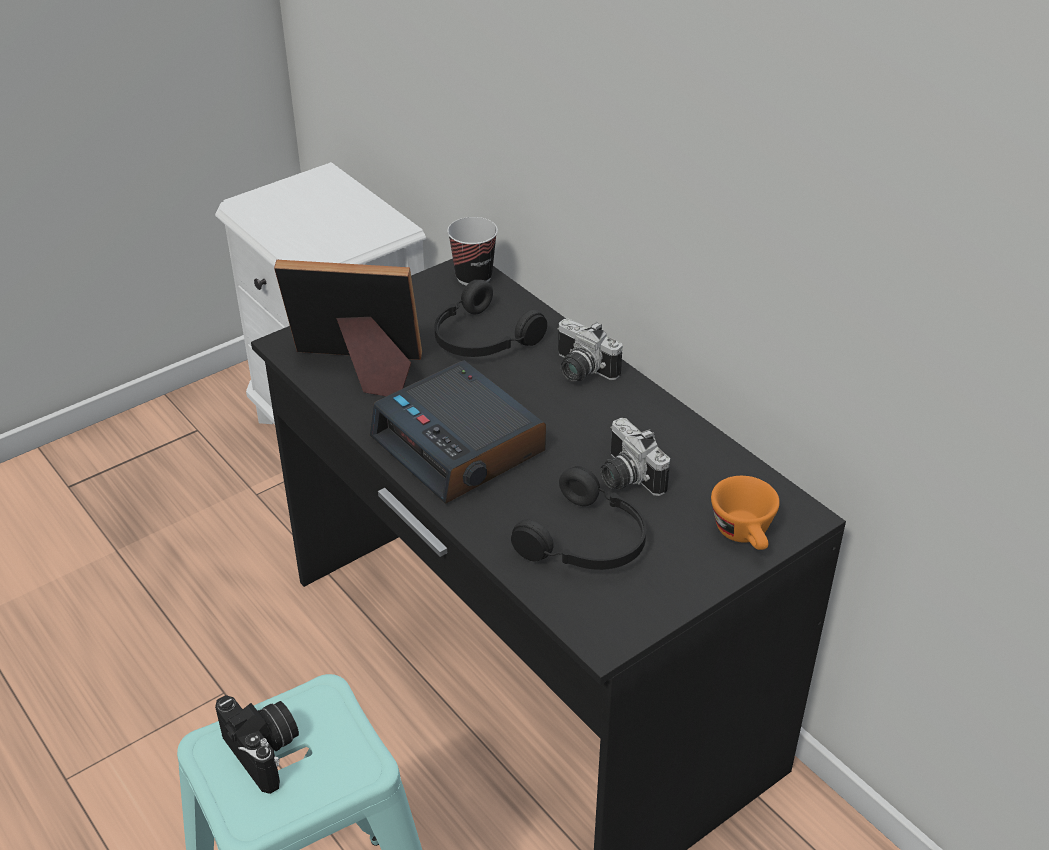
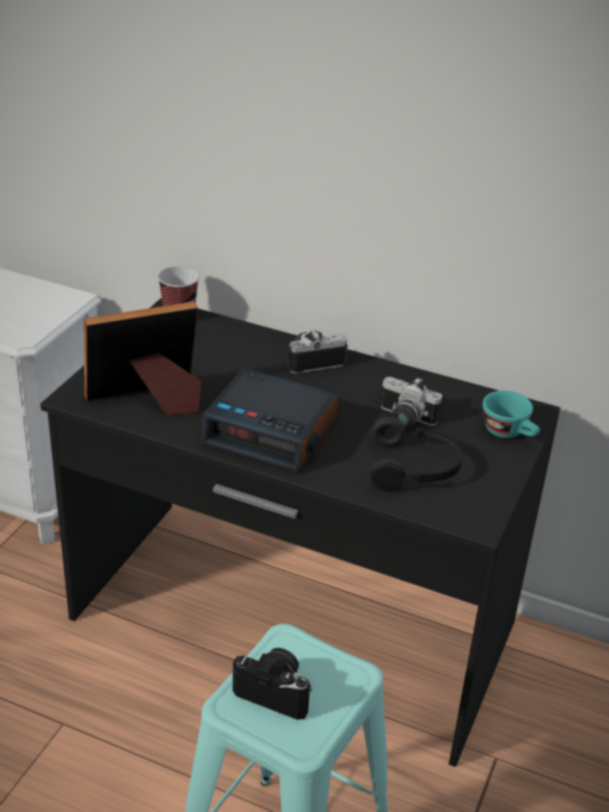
camera: 30 degrees left, 5 degrees down
black headphones [435,280,547,357] -> none
camera [557,318,622,382] -> camera turned 150 degrees clockwise [289,330,348,373]
orange cup [711,476,780,550] -> turquoise cup [483,391,540,438]

